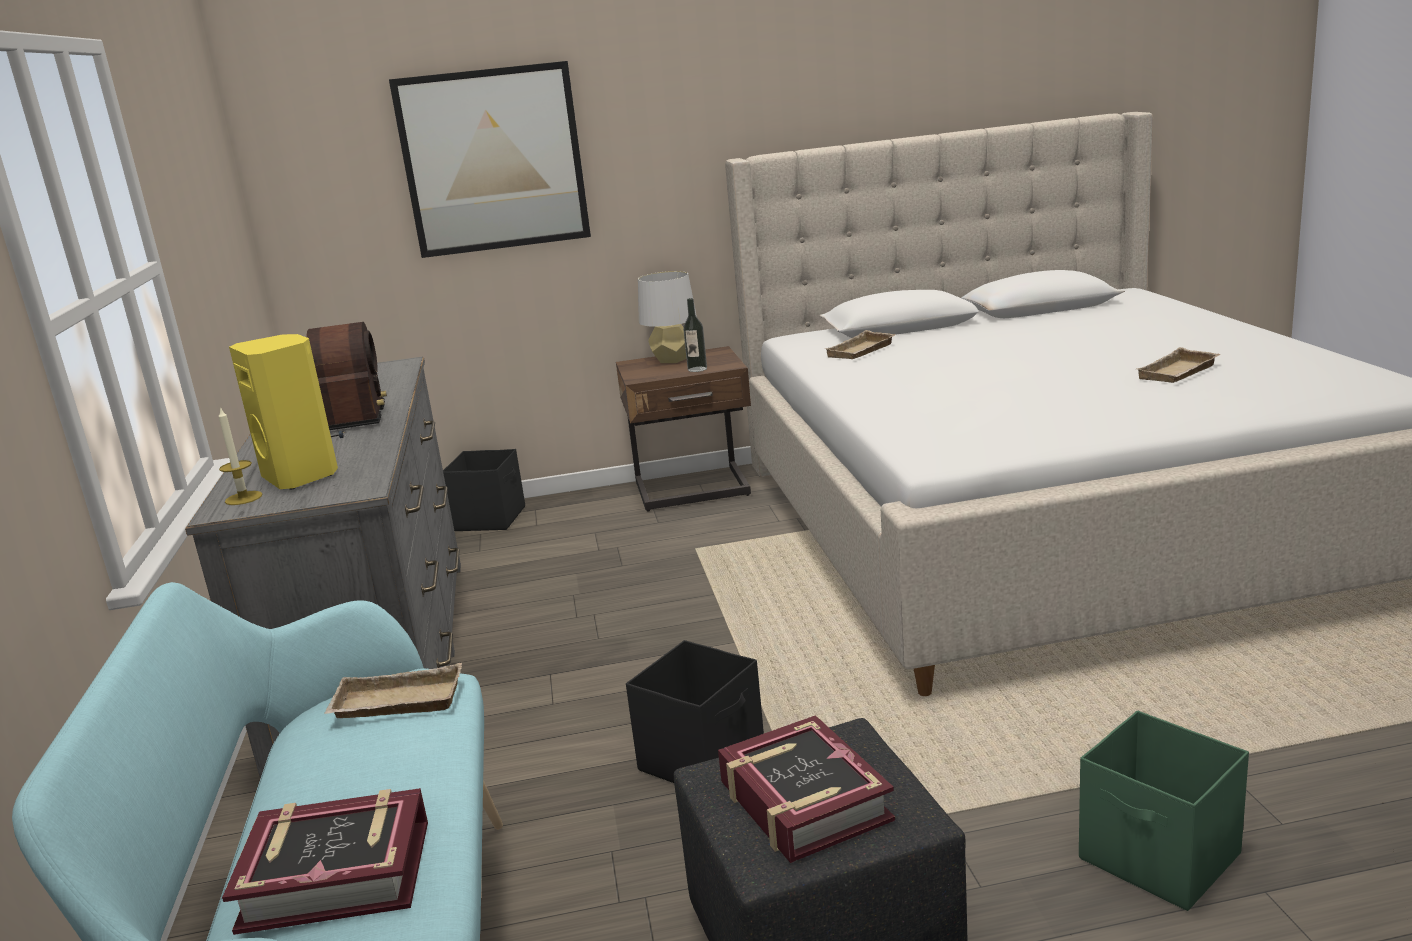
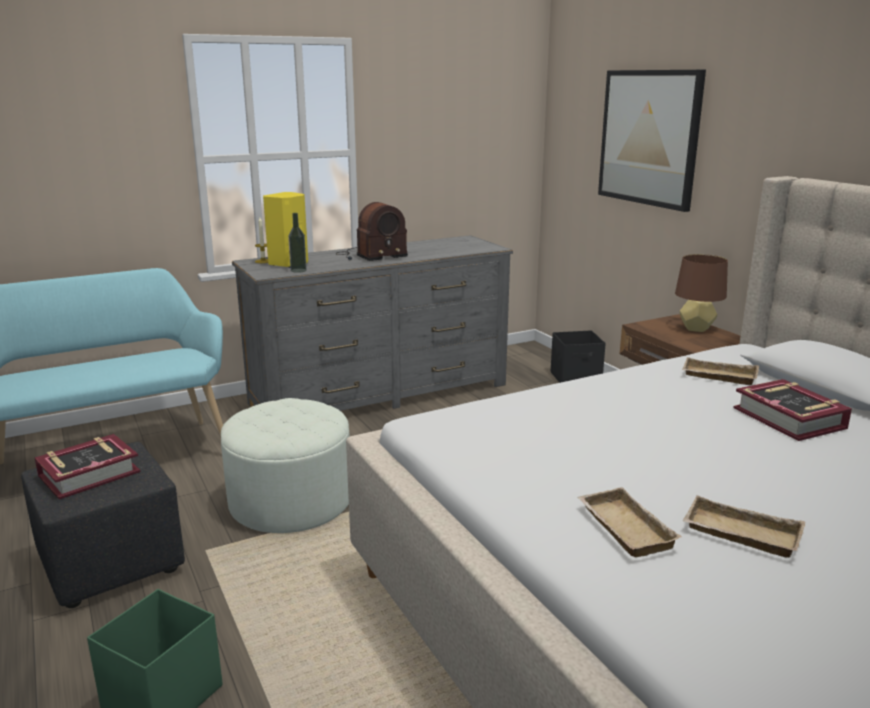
camera: 70 degrees right, 0 degrees up
book [222,788,428,935] -> book moved to [733,379,852,441]
beige tray [324,663,462,718] -> beige tray moved to [577,487,682,557]
black storage box [626,640,764,783] -> white ottoman [221,398,350,533]
grey table lamp [638,271,697,363] -> brown table lamp [675,254,728,332]
bottle [683,298,707,372] -> bottle moved to [288,213,307,273]

